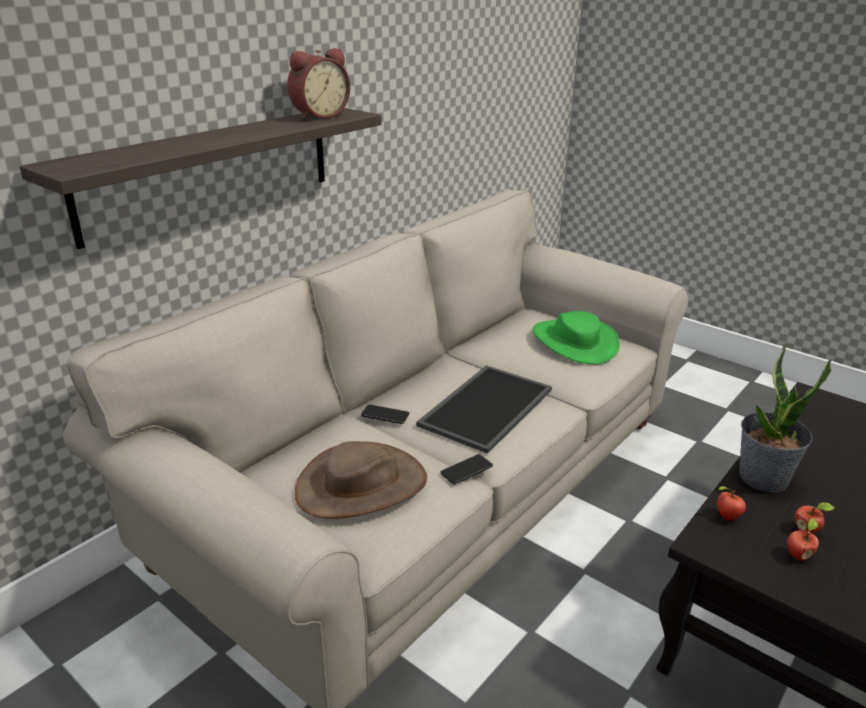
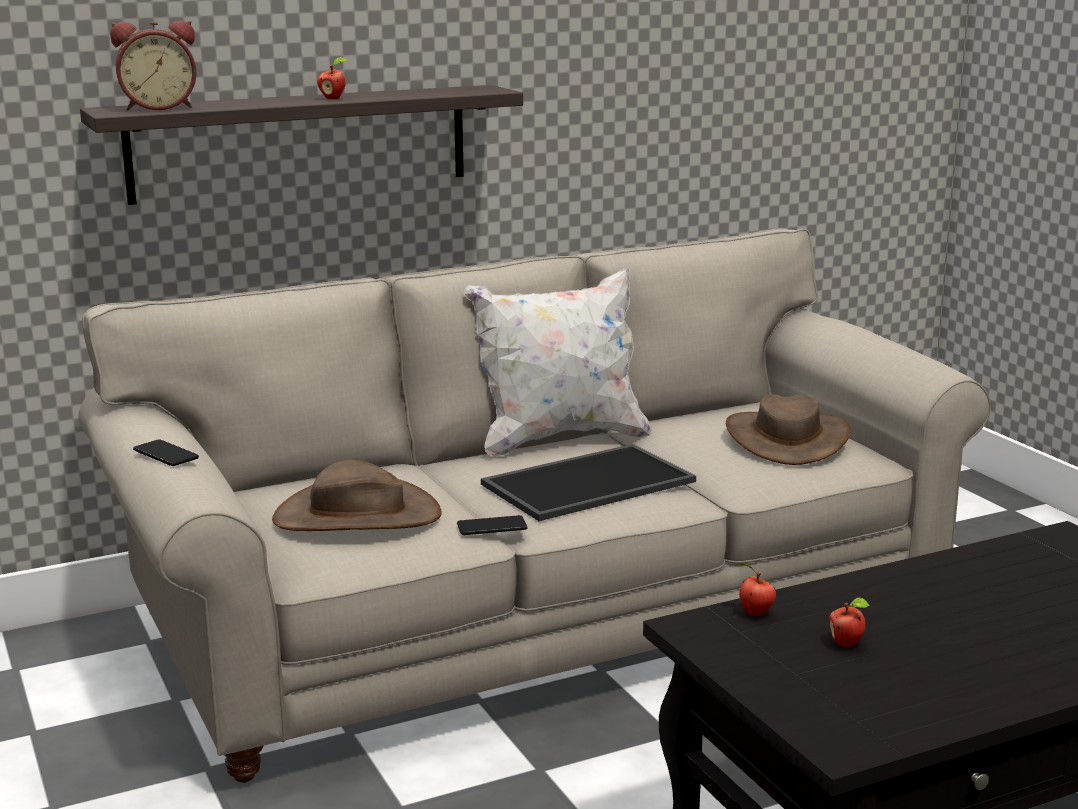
camera: 25 degrees right, 10 degrees down
alarm clock [287,48,350,120] -> alarm clock moved to [110,21,196,110]
phone [361,404,409,424] -> phone moved to [133,439,199,466]
green hat [532,311,620,365] -> brown hat [726,394,850,465]
potted plant [739,343,832,492] -> none
apple [787,518,819,561] -> apple moved to [317,57,348,99]
none -> white pillow [464,268,652,457]

